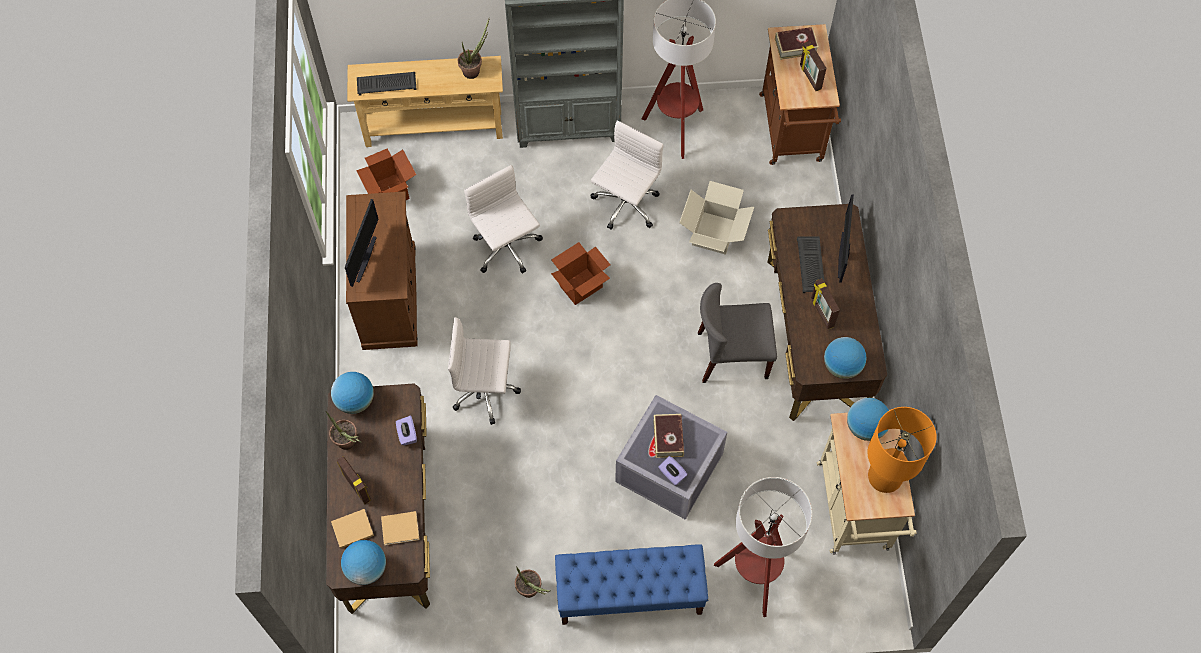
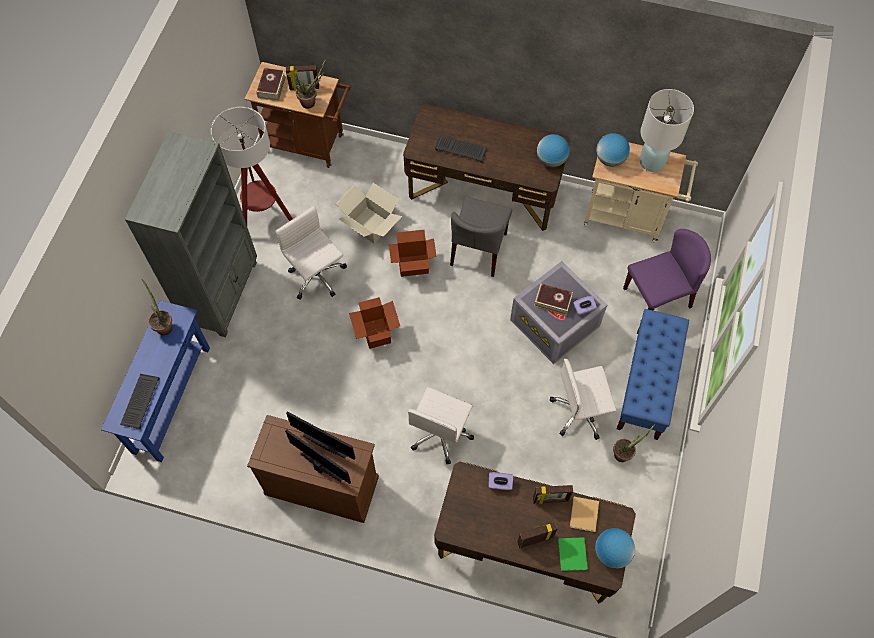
camera: 70 degrees left, 0 degrees up
potted plant [326,411,362,450] -> potted plant moved to [295,59,326,109]
globe [331,372,374,414] -> none
beige book [331,509,374,549] -> green book [558,537,588,571]
beige console table [347,56,503,147] -> blue console table [101,300,210,462]
cardboard box [356,148,416,200] -> cardboard box moved to [389,230,437,277]
white office chair [464,165,543,273] -> white office chair moved to [550,359,616,440]
floor lamp [714,477,812,617] -> purple chair [623,229,711,311]
picture frame [811,278,840,329] -> picture frame moved to [533,485,573,504]
monitor [838,194,854,283] -> monitor moved to [286,411,355,460]
orange table lamp [868,407,936,493] -> white table lamp [640,89,694,172]

